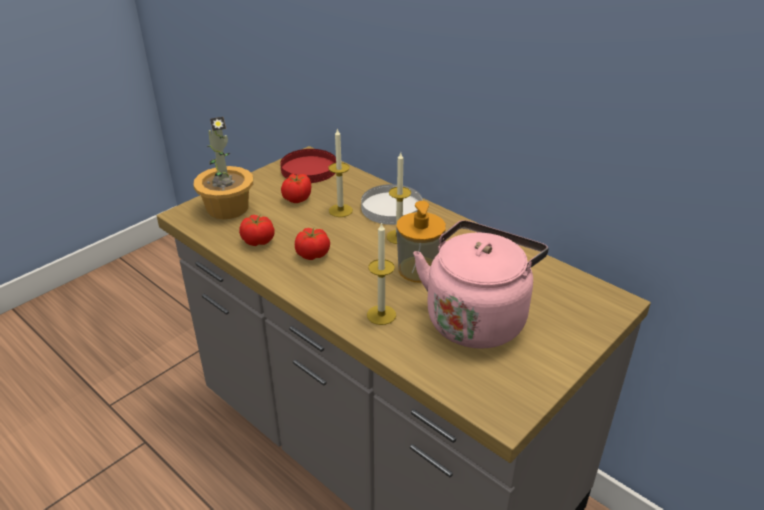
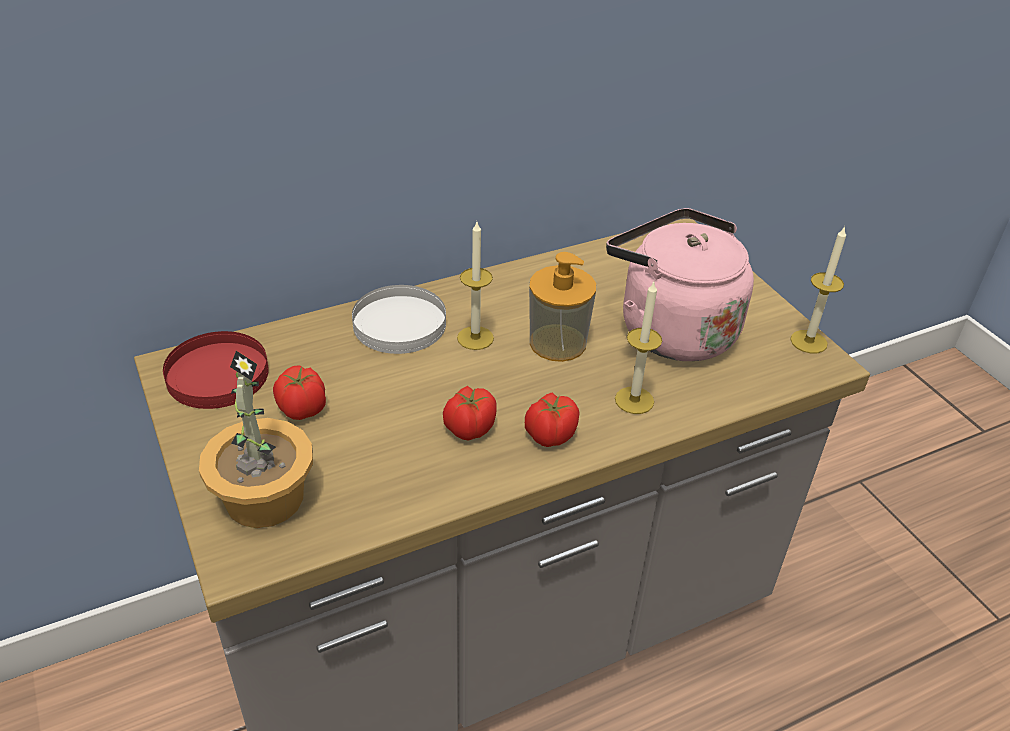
camera: 70 degrees left, 5 degrees up
tomato [239,215,275,246] -> tomato moved to [525,392,580,447]
candle [328,128,353,217] -> candle moved to [790,226,846,353]

